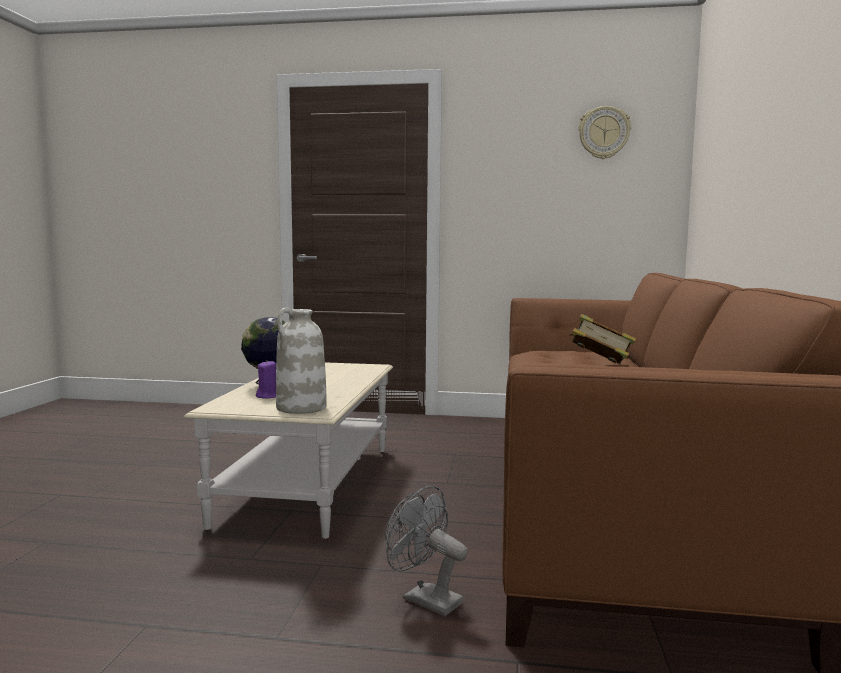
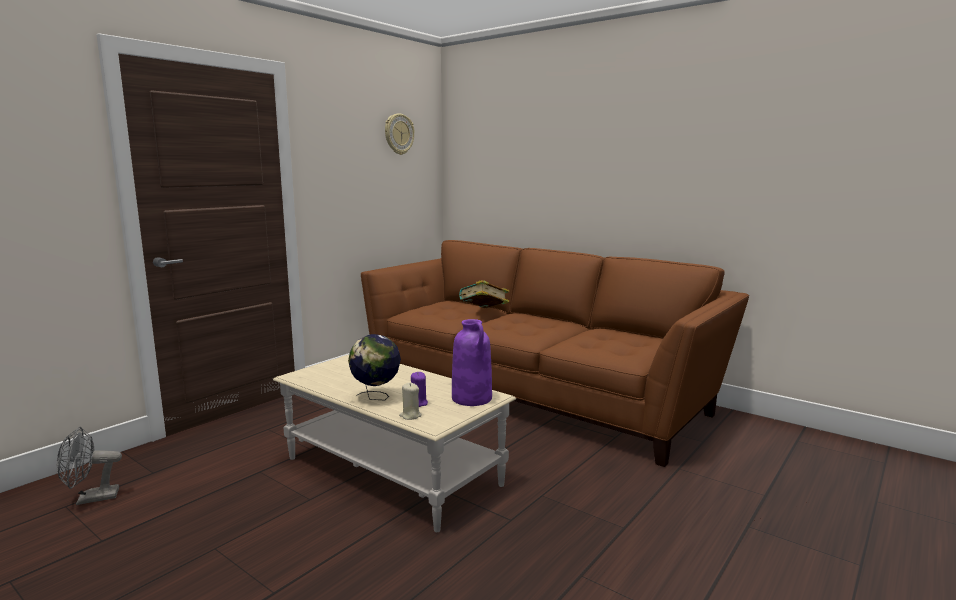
camera: 60 degrees left, 5 degrees up
white vase [276,308,327,414] -> purple vase [452,319,492,406]
grey fan [385,486,468,616] -> grey fan moved to [57,427,122,505]
none -> beige candle [399,383,422,420]

